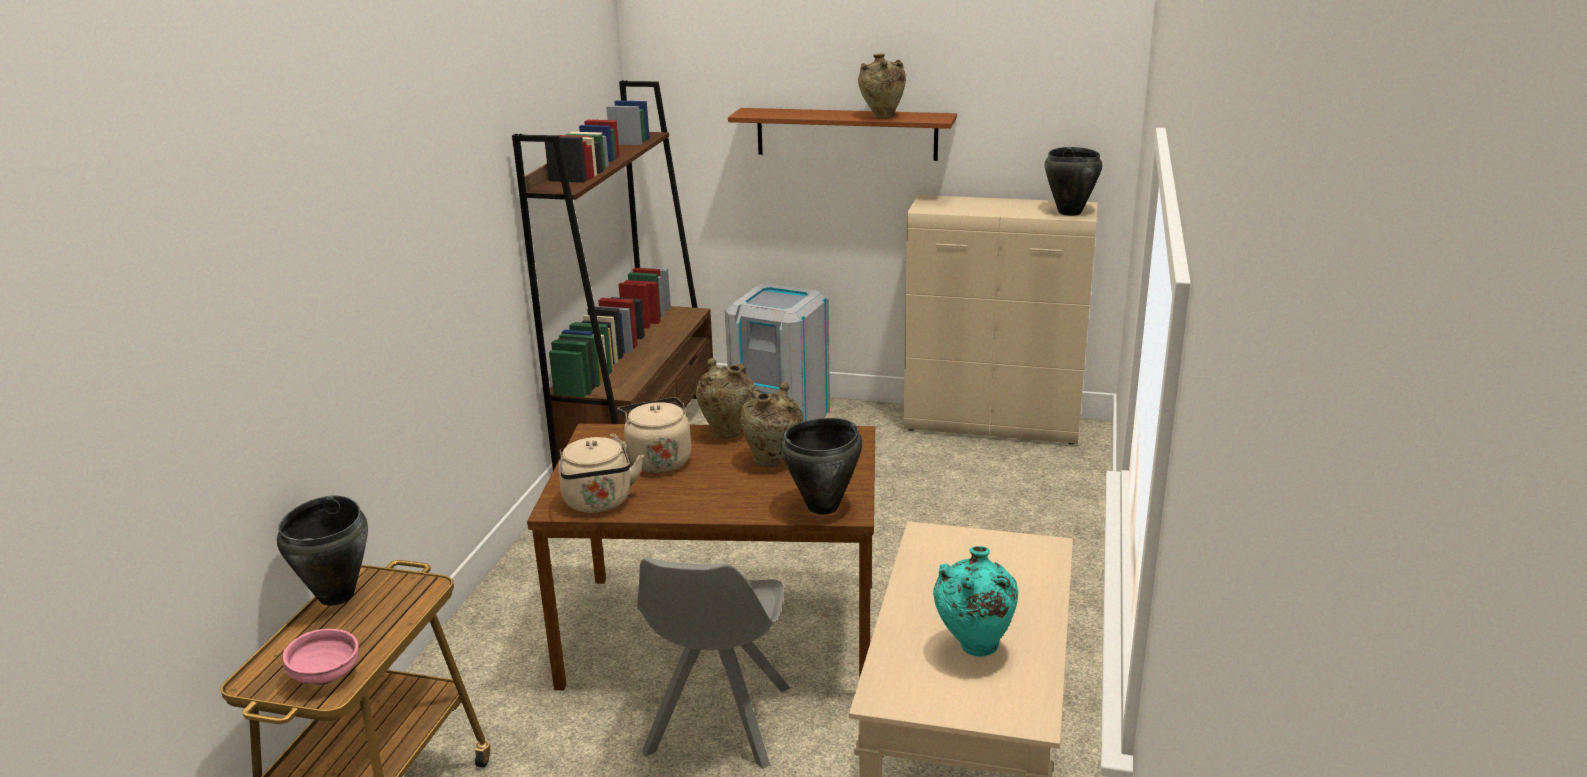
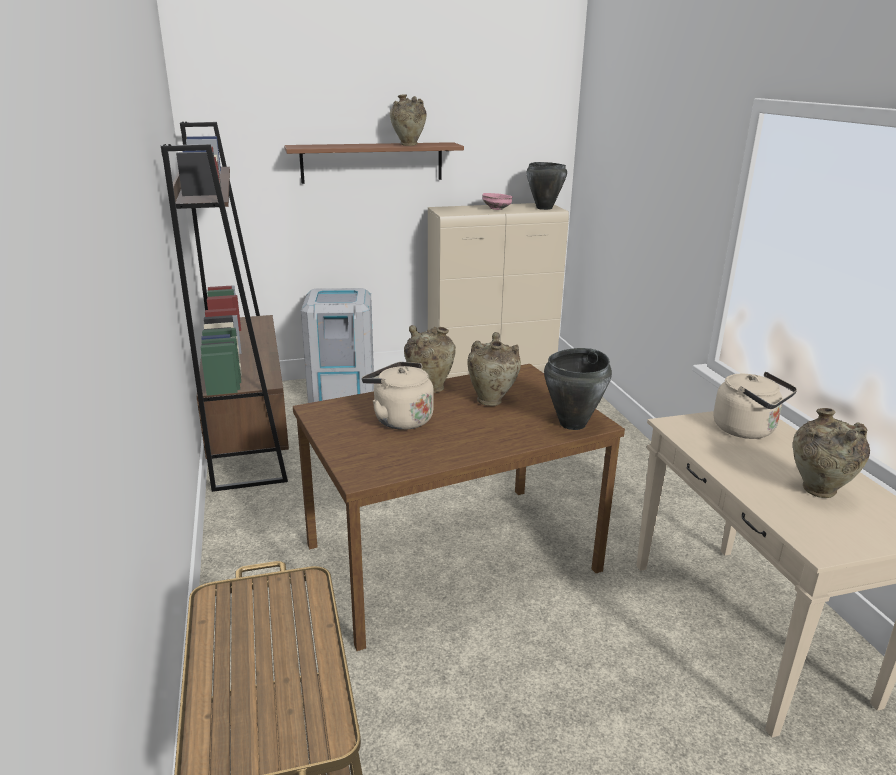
camera: 30 degrees left, 0 degrees up
black cooking pot [277,495,368,606] -> none
pink bowl [283,629,359,685] -> pink bowl moved to [482,193,513,210]
beige kettle [558,437,644,513] -> beige kettle moved to [713,372,797,439]
grey chair [637,558,791,769] -> none
turquoise vase [933,546,1019,656] -> beige vase [793,408,870,498]

